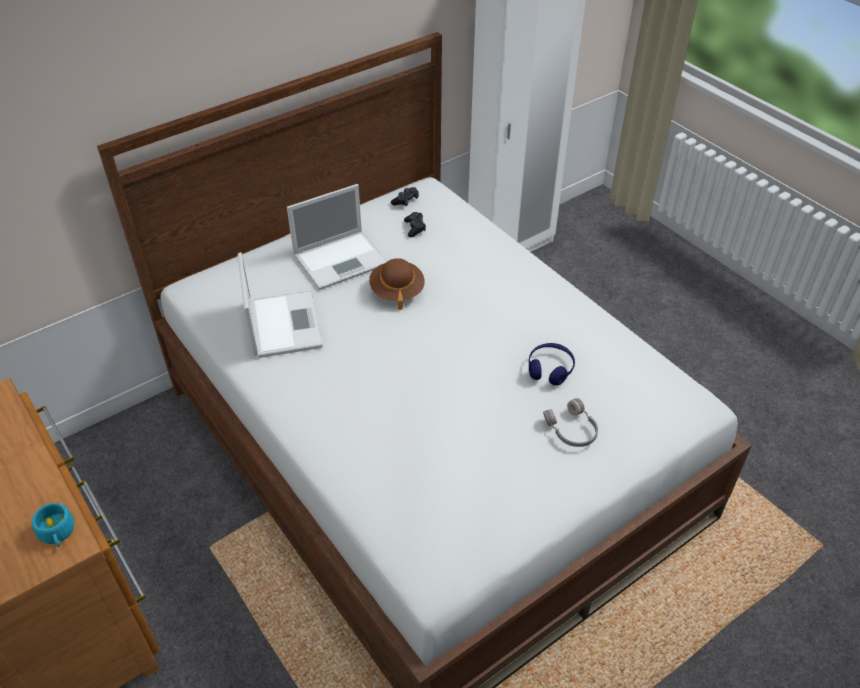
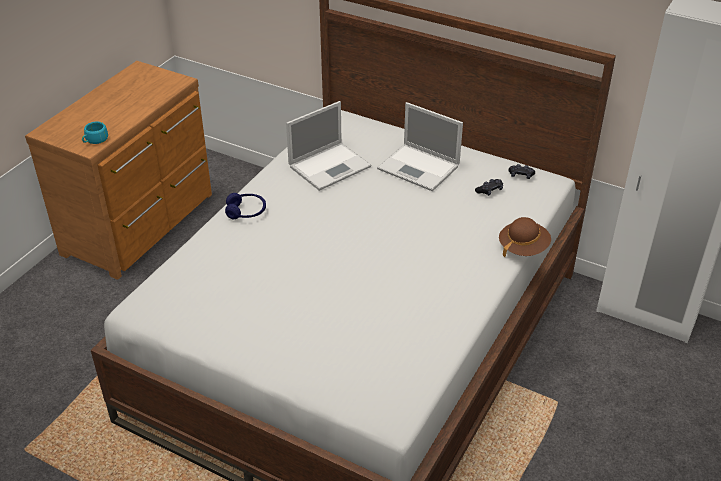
camera: 65 degrees right, 5 degrees down
brown hat [369,258,425,310] -> brown hat moved to [499,217,551,258]
blue headphones [529,343,575,386] -> blue headphones moved to [225,193,266,220]
grey headphones [543,398,598,447] -> none

